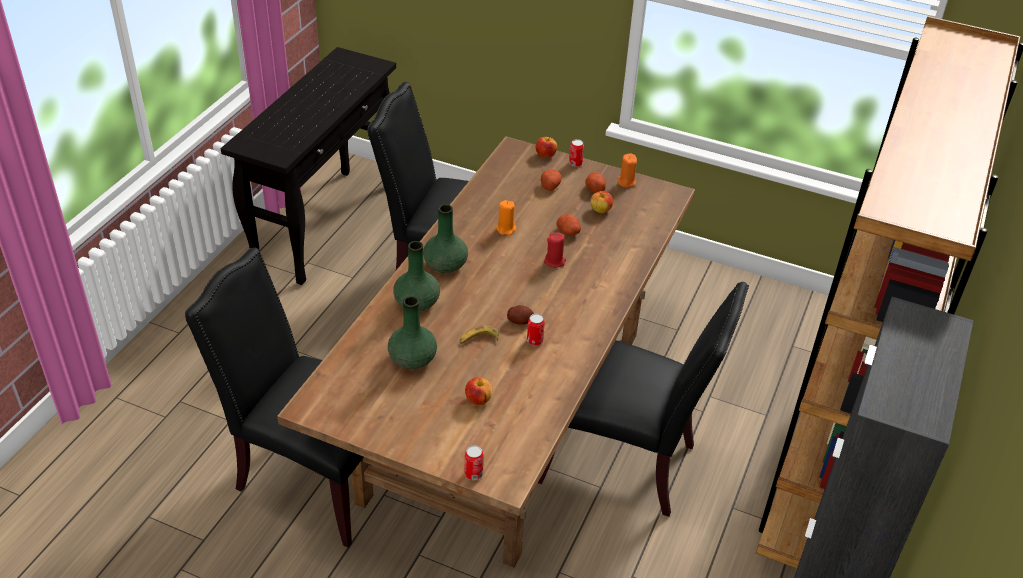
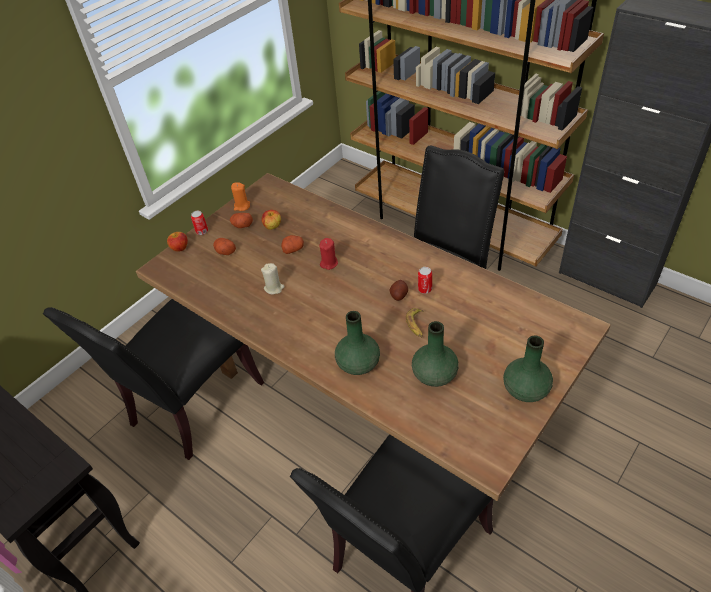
camera: 70 degrees left, 5 degrees up
green vase [423,204,468,273] -> green vase moved to [503,336,553,402]
can [464,445,484,480] -> none
apple [465,377,492,405] -> none
orange candle [496,200,516,236] -> beige candle [261,263,285,294]

